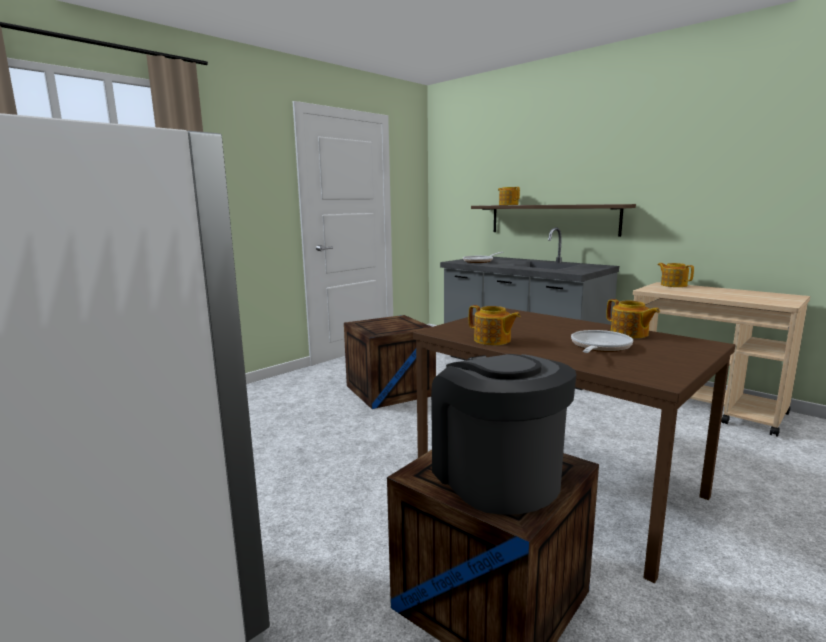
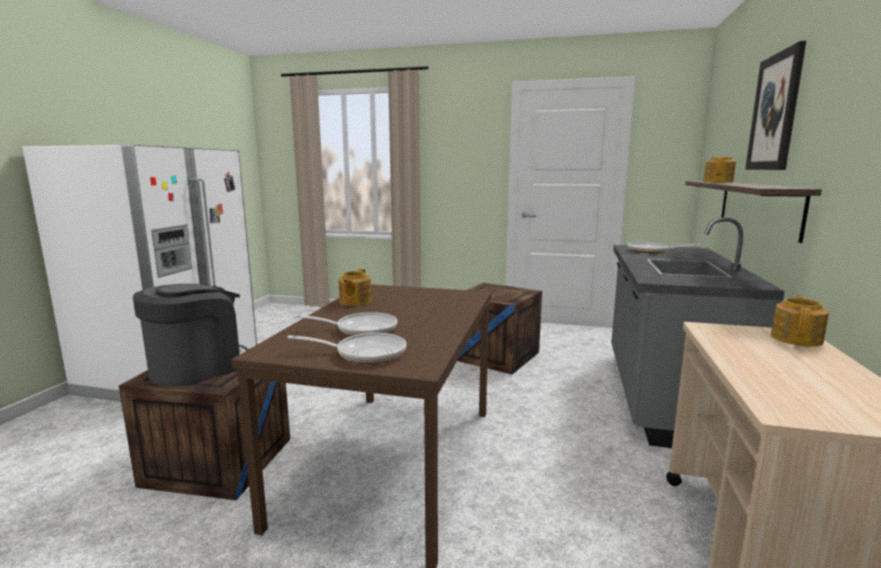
camera: 60 degrees right, 0 degrees up
teapot [606,299,660,339] -> none
none -> frying pan [287,333,407,364]
none -> picture [745,41,806,170]

